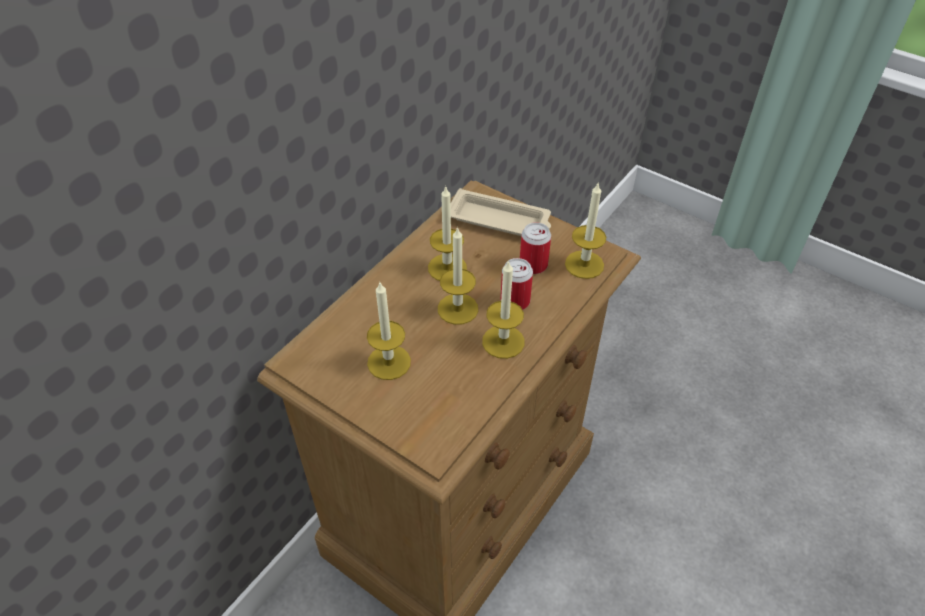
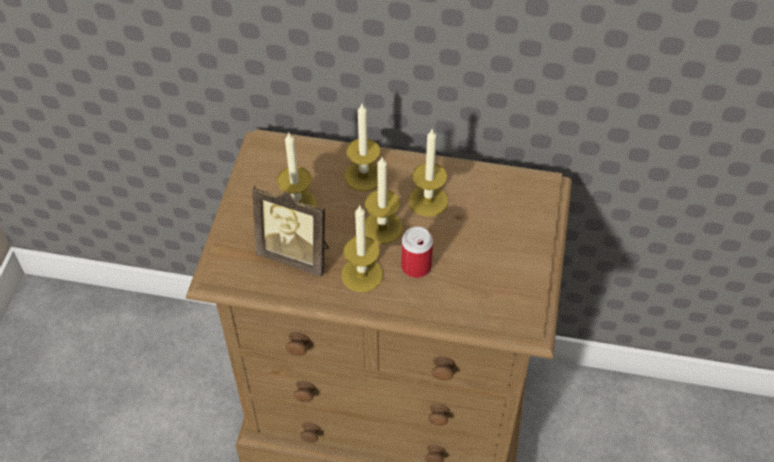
camera: 65 degrees right, 5 degrees up
beige tray [451,188,551,236] -> none
can [520,222,551,274] -> none
candle [565,183,606,279] -> candle moved to [344,104,380,191]
none -> picture frame [252,186,329,277]

